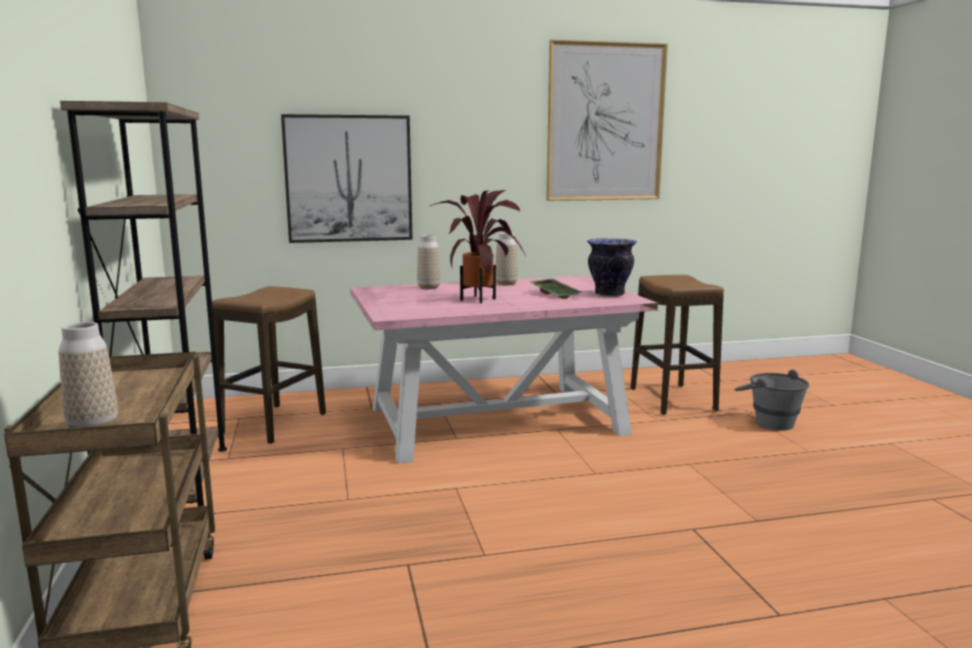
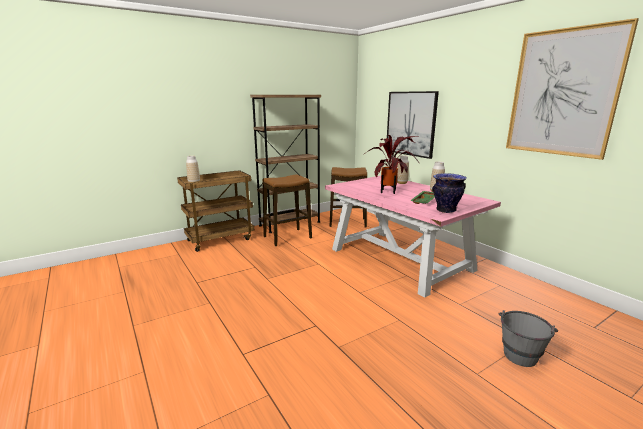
camera: 70 degrees right, 5 degrees up
stool [631,275,724,415] -> stool moved to [263,174,312,246]

